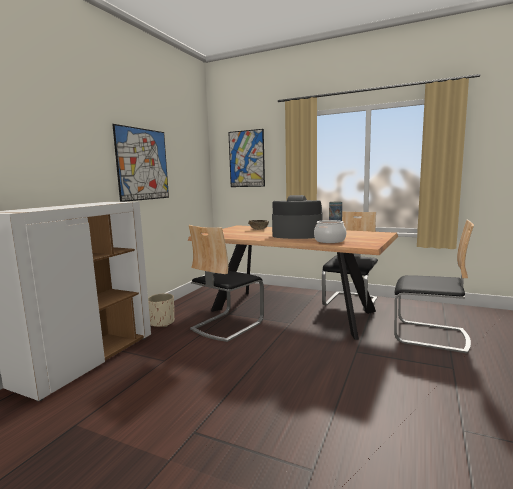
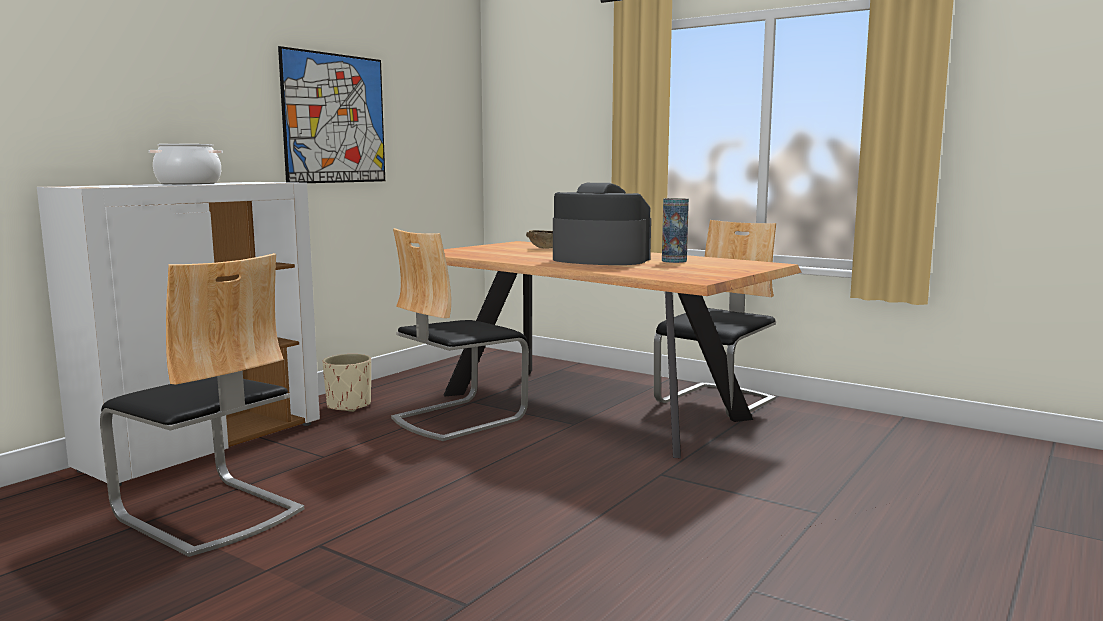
camera: 10 degrees right, 0 degrees up
picture [228,129,265,187] -> none
cooking pot [314,220,346,243] -> cooking pot moved to [149,144,223,184]
chair [394,220,474,354] -> chair moved to [100,253,304,557]

